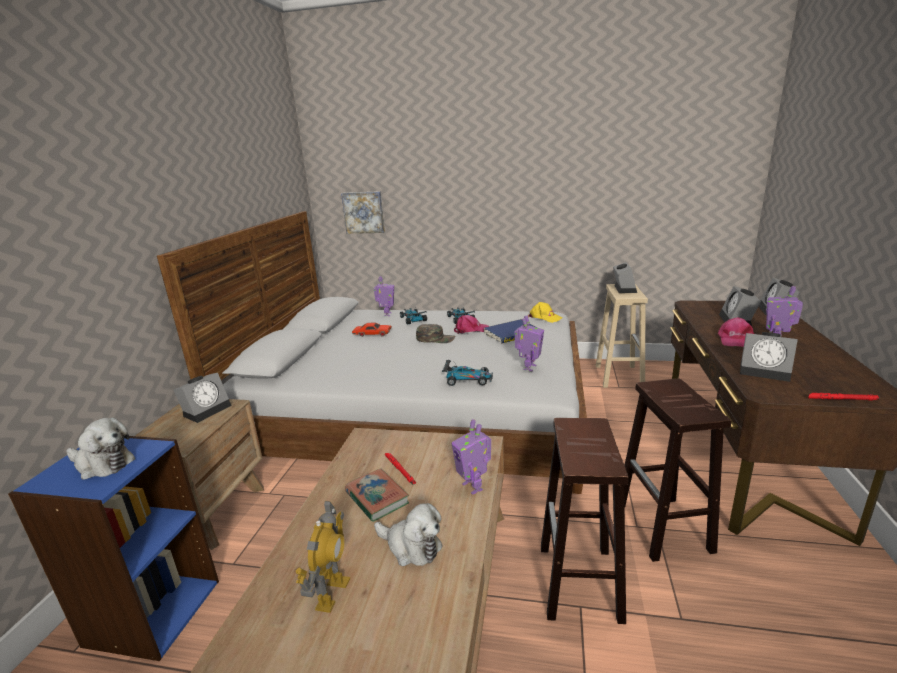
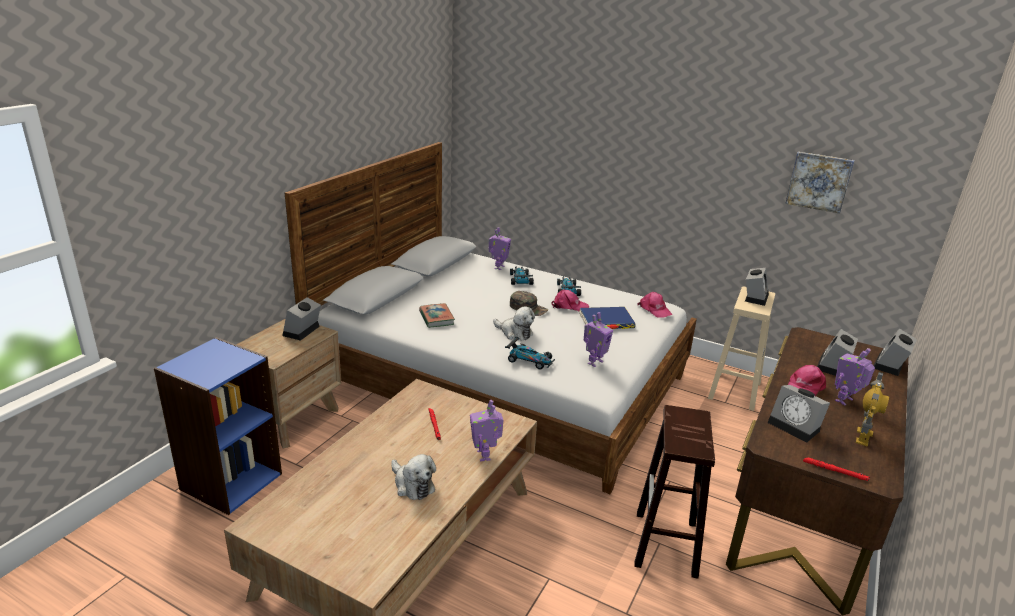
camera: 15 degrees right, 5 degrees up
plush toy [66,417,135,480] -> plush toy moved to [493,306,535,341]
alarm clock [174,373,232,423] -> alarm clock turned 150 degrees clockwise [282,297,321,341]
toy robot [296,501,350,613] -> toy robot moved to [856,372,889,447]
picture [341,191,385,234] -> picture moved to [785,152,855,214]
book [345,468,409,522] -> book moved to [419,303,455,328]
red toy car [352,323,392,337] -> none
yellow cap [528,302,562,323] -> pink cap [638,292,672,318]
brown stool [541,418,629,624] -> none

